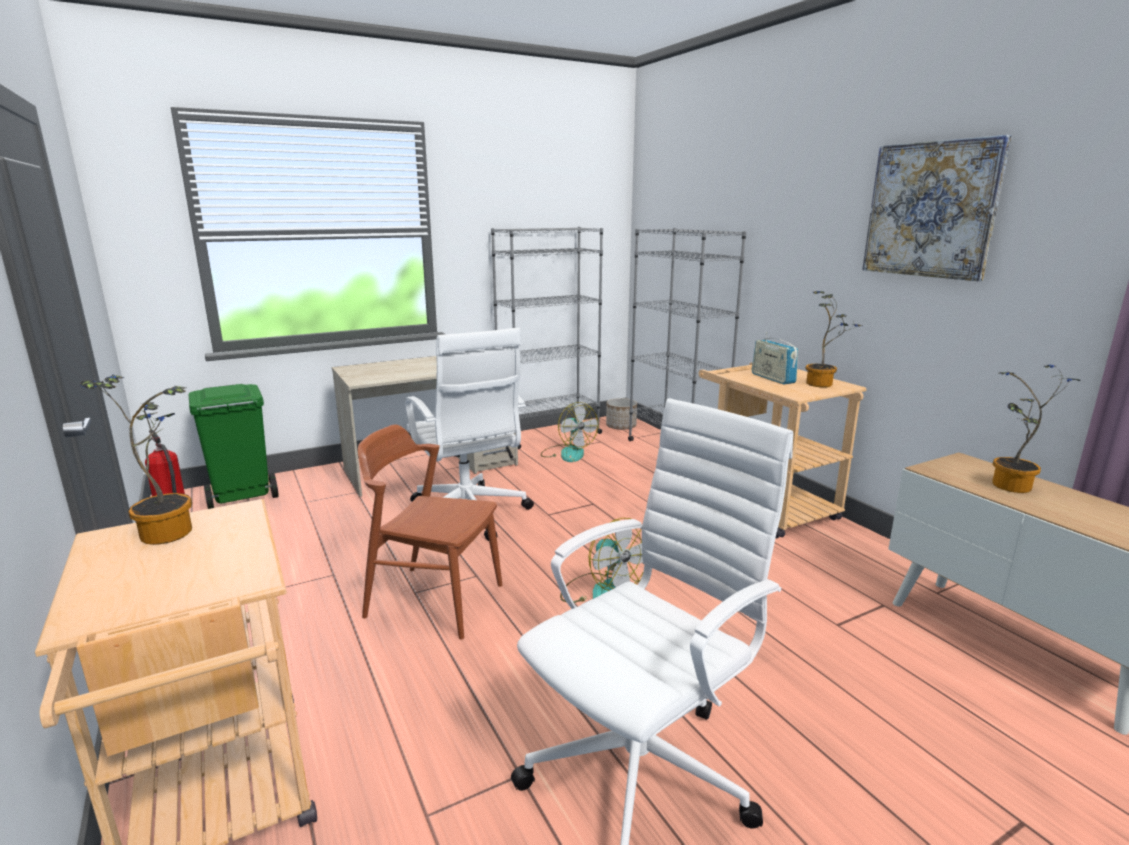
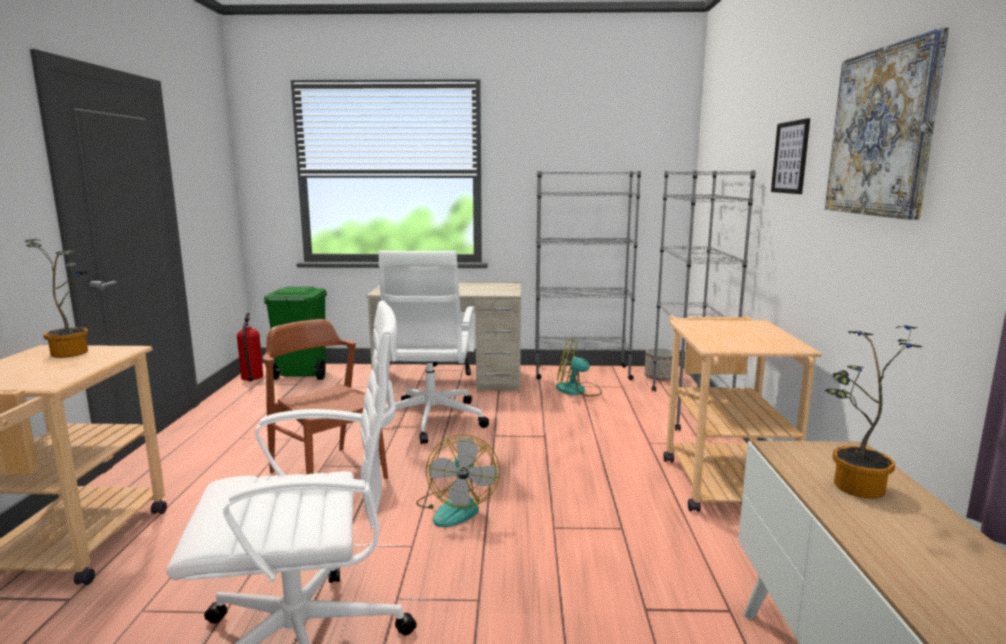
camera: 30 degrees right, 5 degrees down
fan [541,402,599,462] -> fan turned 105 degrees clockwise [556,339,602,396]
radio [752,332,798,385] -> none
potted plant [805,291,862,387] -> none
none -> picture [771,118,810,194]

